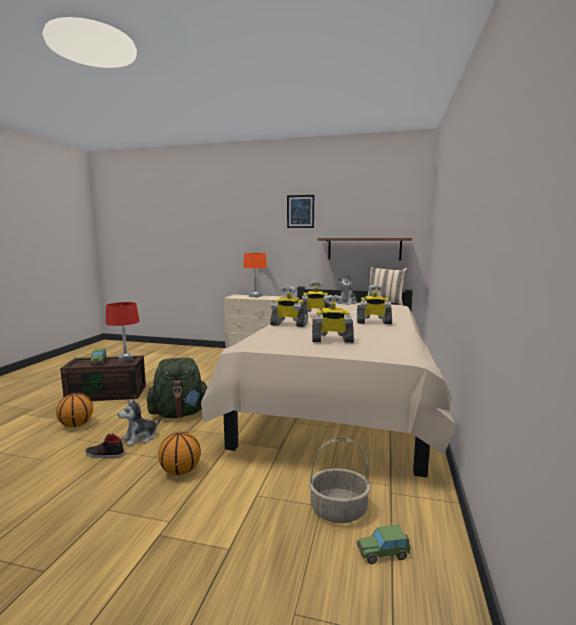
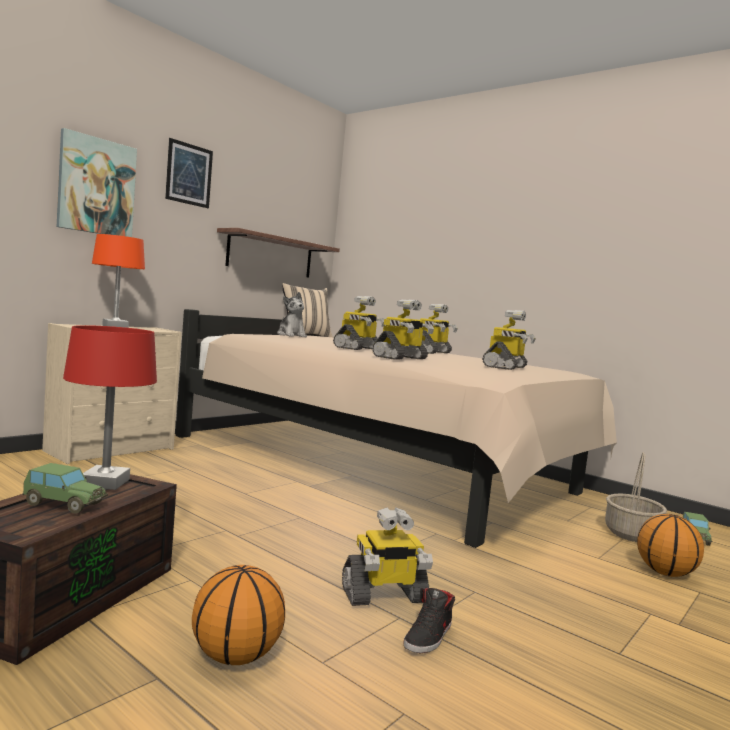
camera: 65 degrees left, 5 degrees down
plush toy [118,399,161,446] -> toy robot [342,507,433,606]
green backpack [146,358,207,418] -> none
basketball [159,431,201,475] -> basketball moved to [637,514,704,577]
none -> picture [57,128,137,237]

